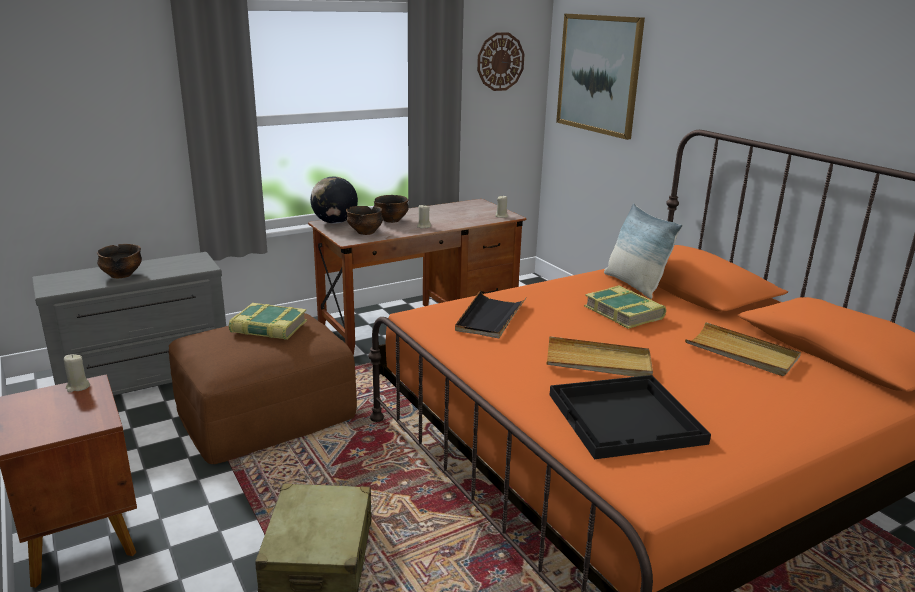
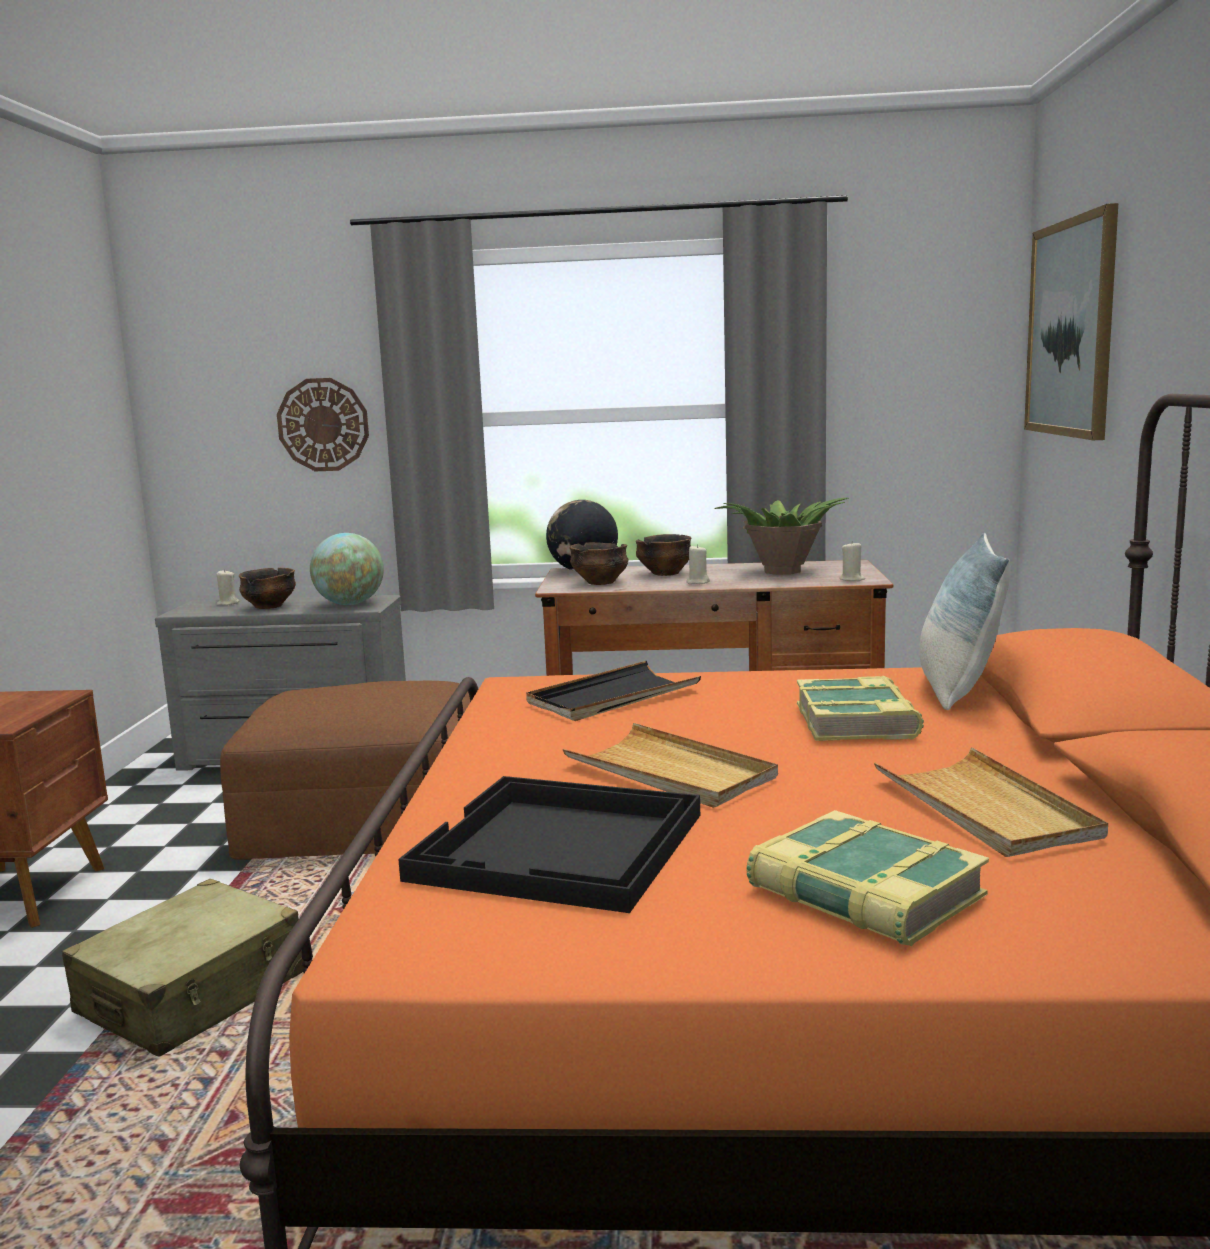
camera: 35 degrees right, 10 degrees down
beige candle [64,354,90,392] -> beige candle moved to [216,569,239,605]
book [229,303,307,340] -> book moved to [746,810,989,946]
wall clock [477,33,524,91] -> wall clock moved to [277,378,369,471]
none -> globe [310,533,384,605]
none -> potted plant [714,497,848,575]

